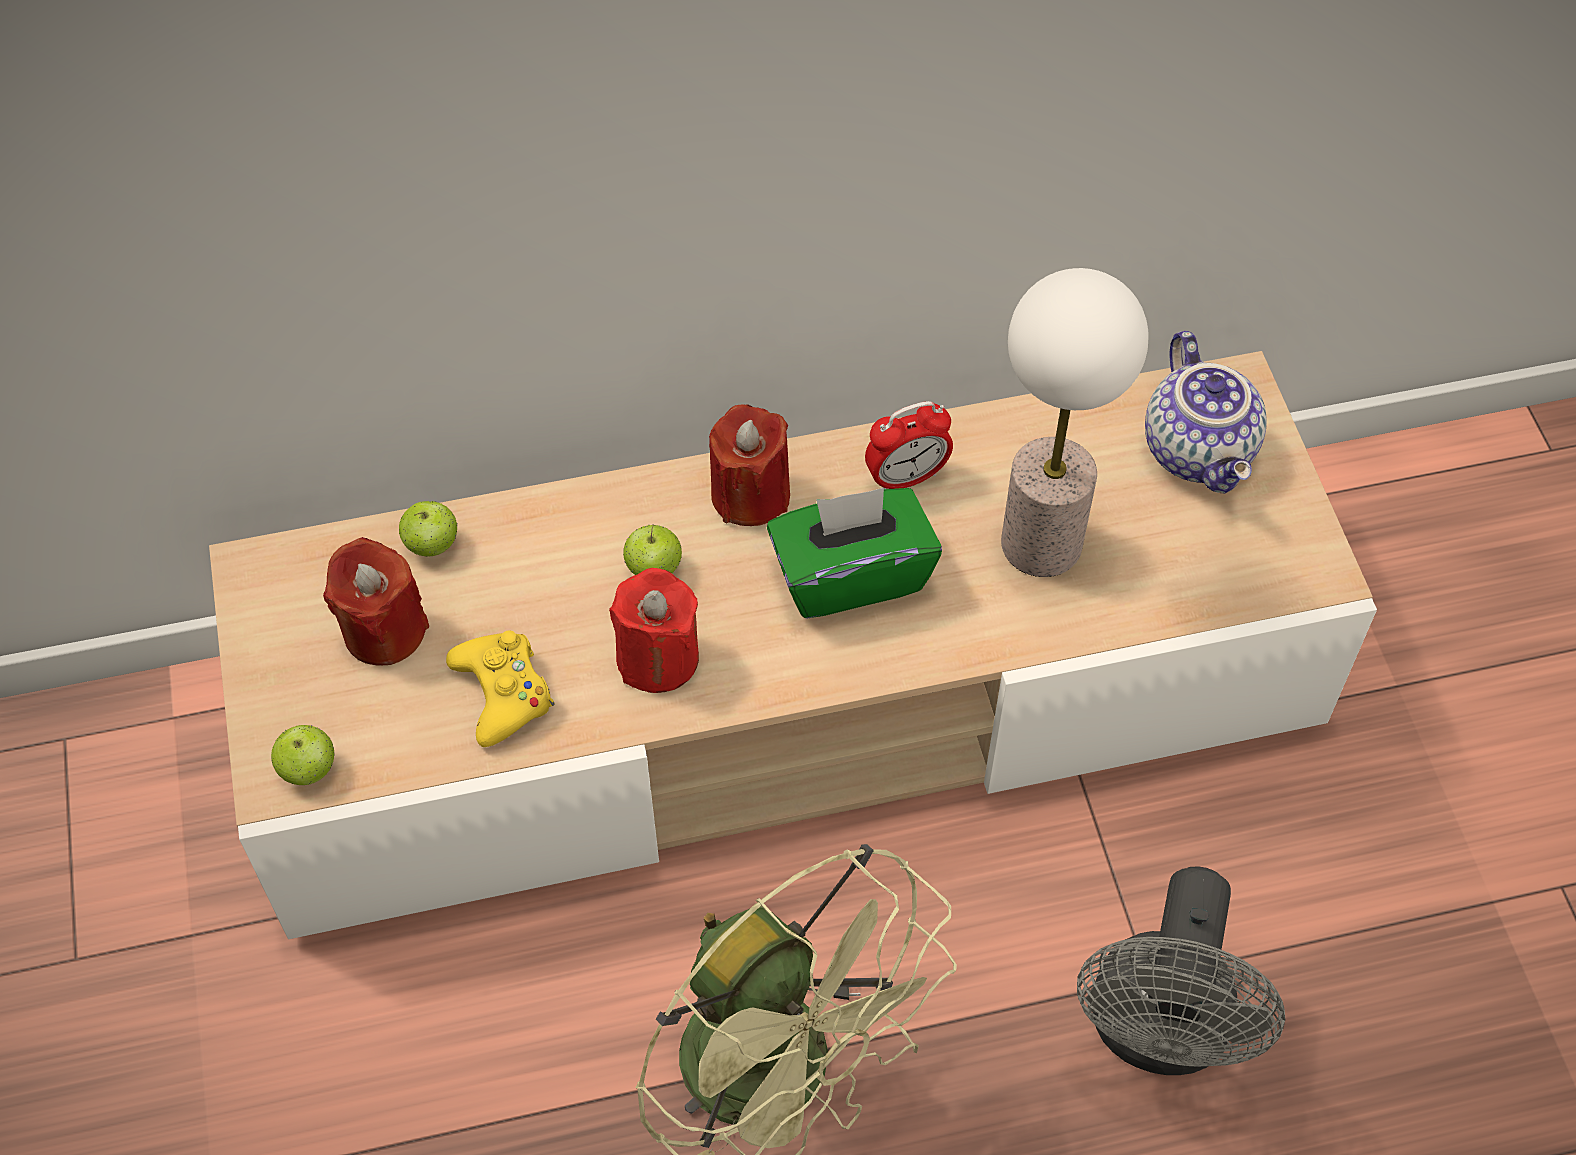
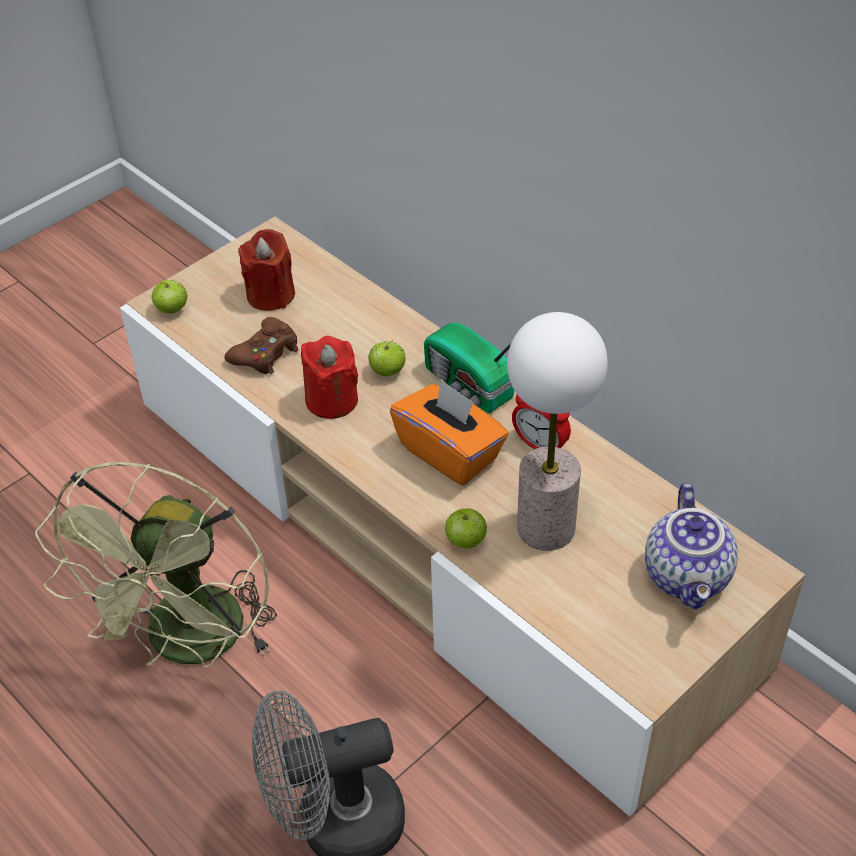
camera: 60 degrees right, 10 degrees down
apple [399,501,458,557] -> apple moved to [445,509,487,548]
yellow game controller [446,630,555,747] -> brown game controller [225,317,298,374]
red candle [709,404,790,526] -> radio [424,322,514,413]
green tissue box [767,488,942,618] -> orange tissue box [390,379,509,486]
teapot [1145,331,1267,493] -> teapot turned 45 degrees counterclockwise [645,483,738,610]

